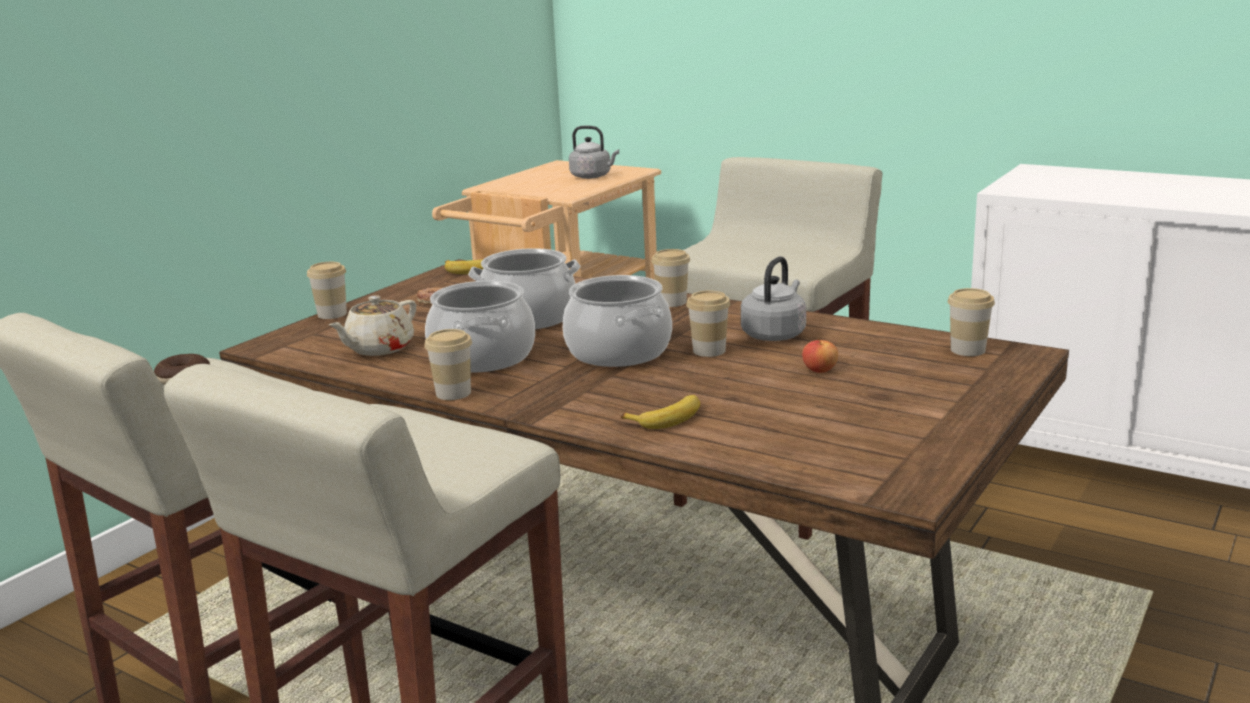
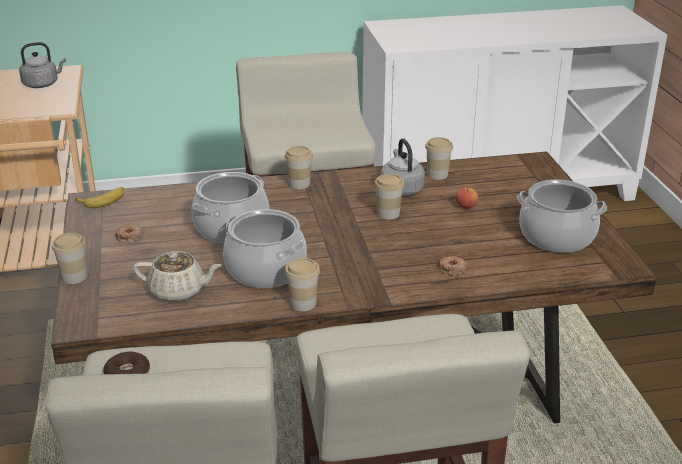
camera: 45 degrees left, 10 degrees up
beige teapot [329,295,416,356] -> beige teapot turned 75 degrees counterclockwise [133,251,222,302]
cooking pot [563,275,672,367] -> cooking pot moved to [517,180,607,253]
banana [621,395,700,429] -> donut [438,256,467,275]
cup [948,288,995,356] -> cup moved to [425,137,453,180]

